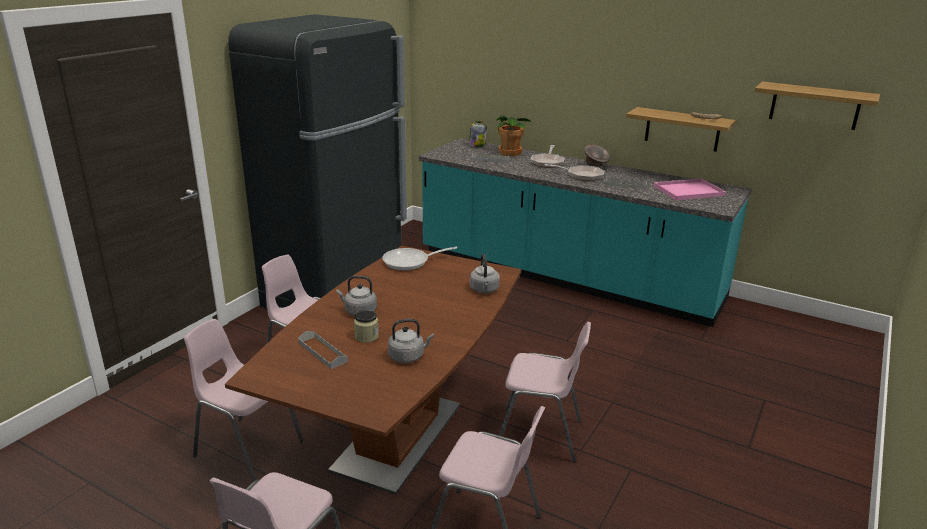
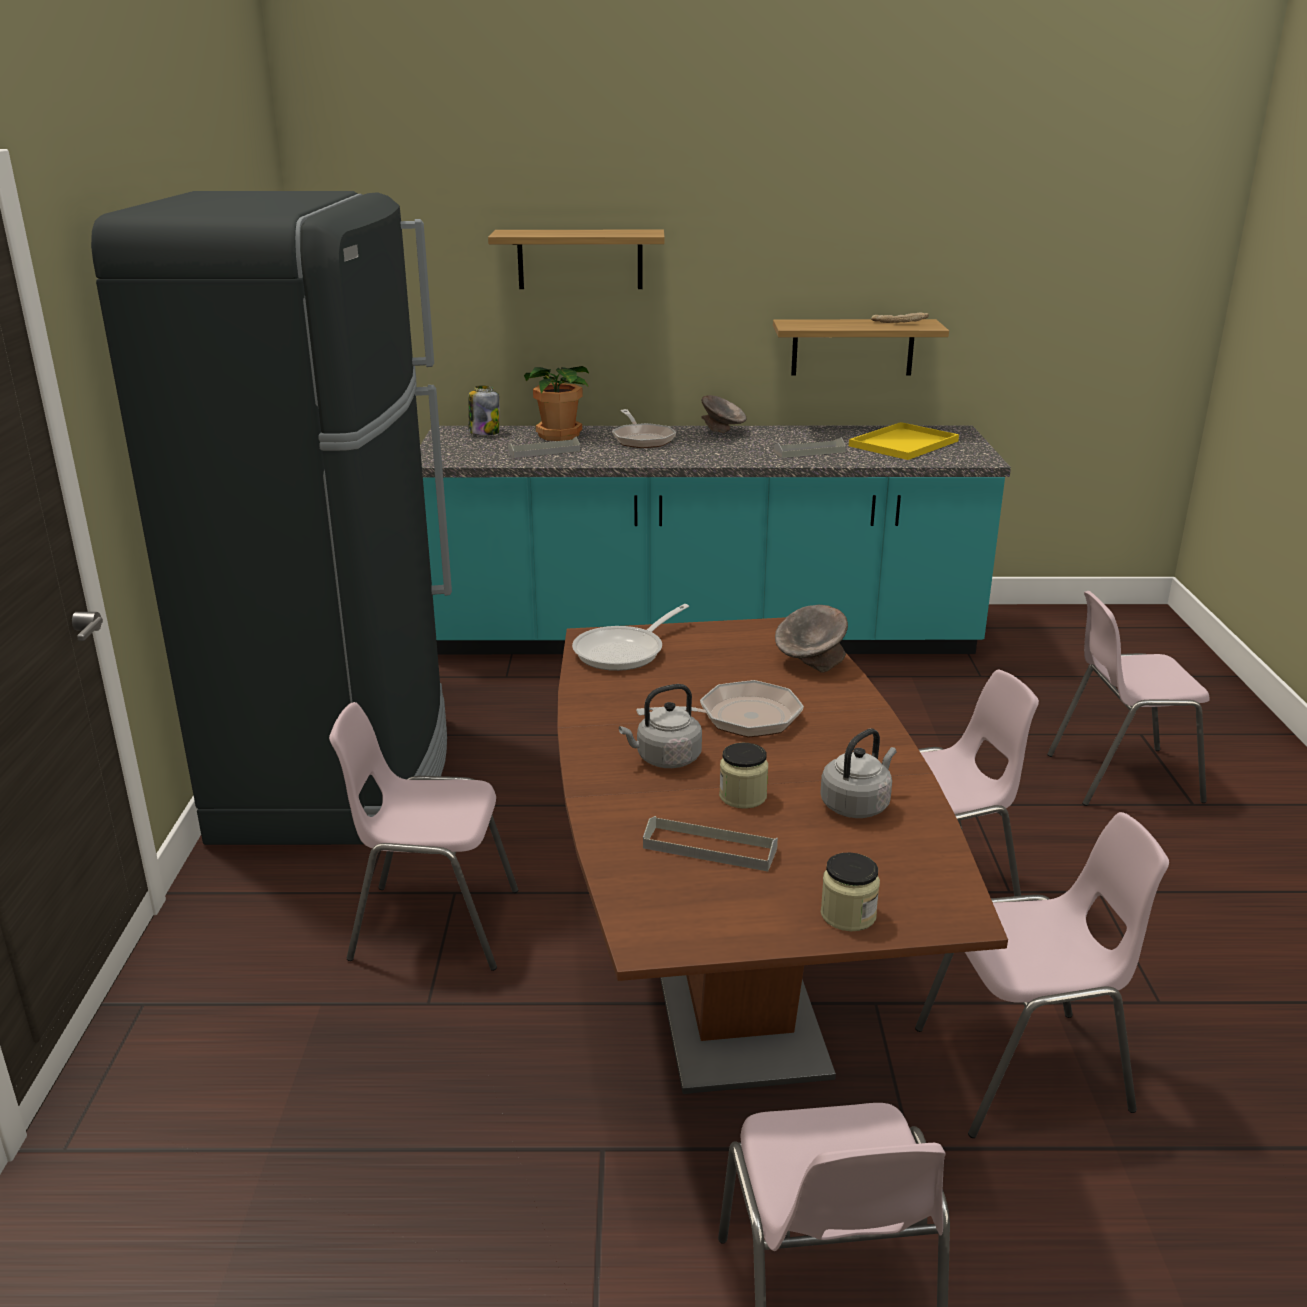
camera: 30 degrees left, 0 degrees up
pink chair [184,319,303,482] -> pink chair moved to [1047,591,1210,806]
grey kettle [470,254,500,293] -> grey bowl [775,605,848,673]
frying pan [544,164,605,181] -> frying pan moved to [636,680,804,738]
pink tray [654,179,726,200] -> yellow tray [849,422,959,460]
shelf [755,81,880,130] -> shelf moved to [488,230,665,289]
none -> jar [821,852,880,931]

